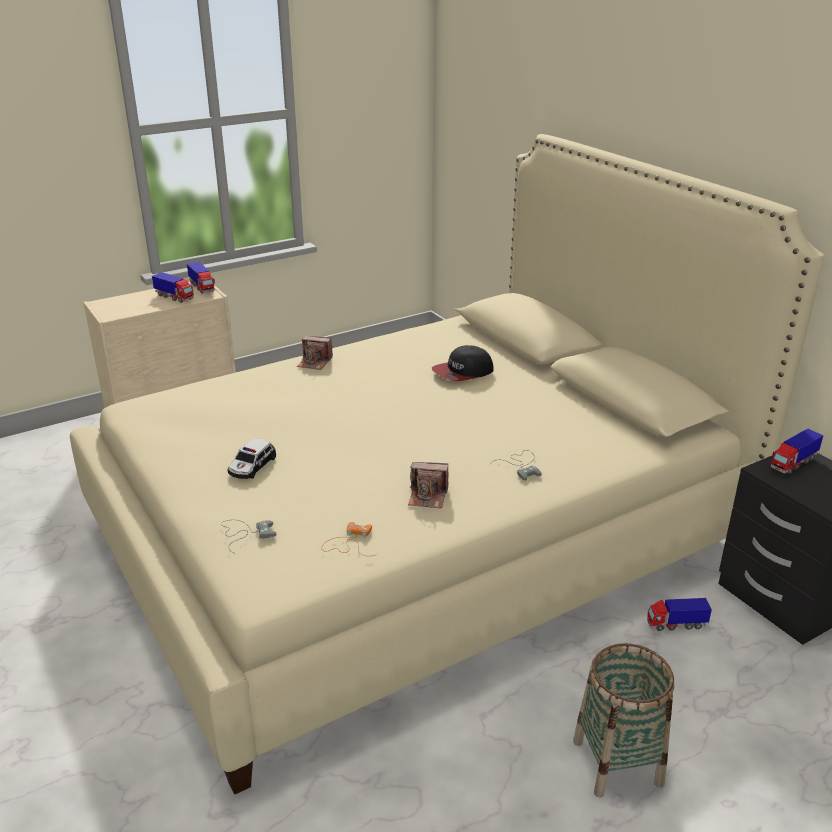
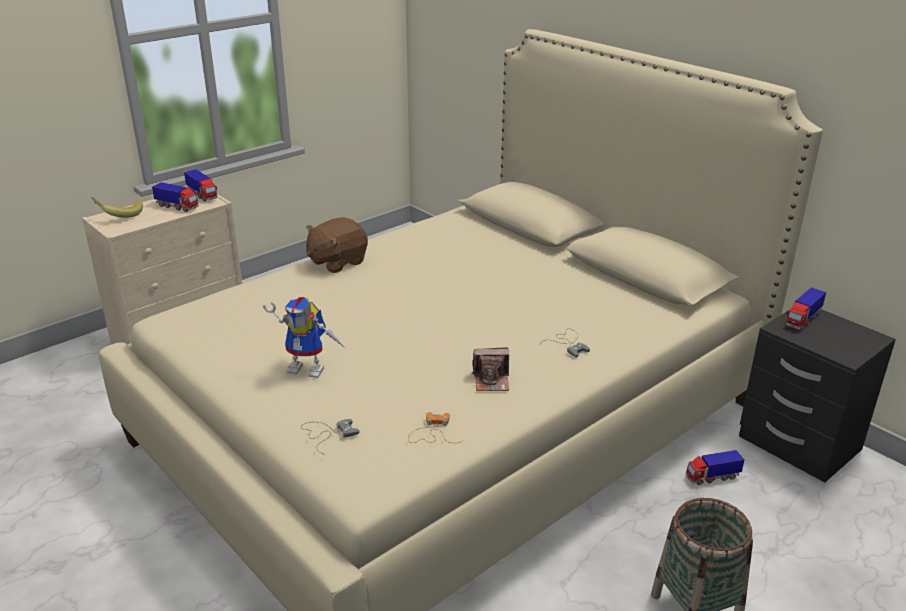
camera: 10 degrees left, 0 degrees up
toy car [228,438,276,479] -> toy robot [263,297,346,378]
camera [297,336,333,370] -> brown plush toy [306,217,368,273]
cap [432,345,494,381] -> none
none -> banana [91,197,143,218]

